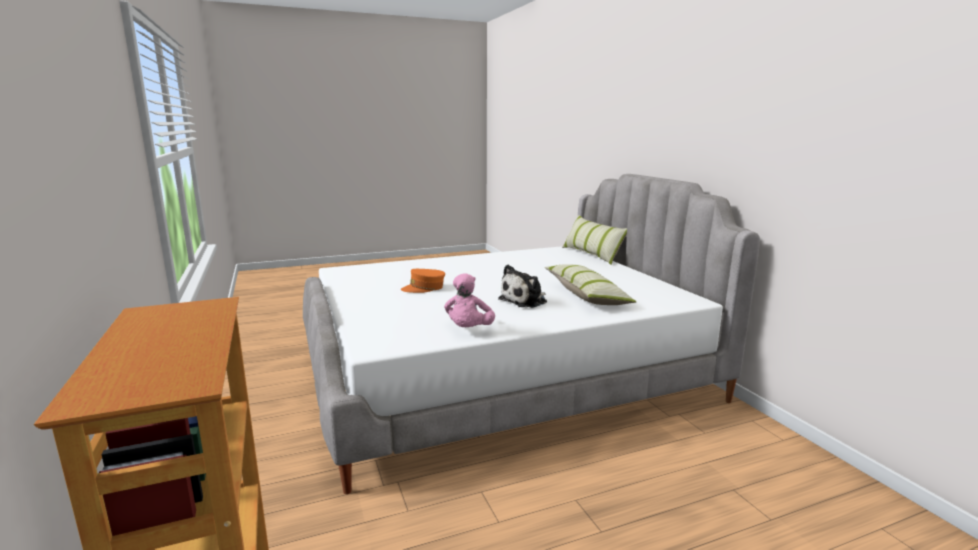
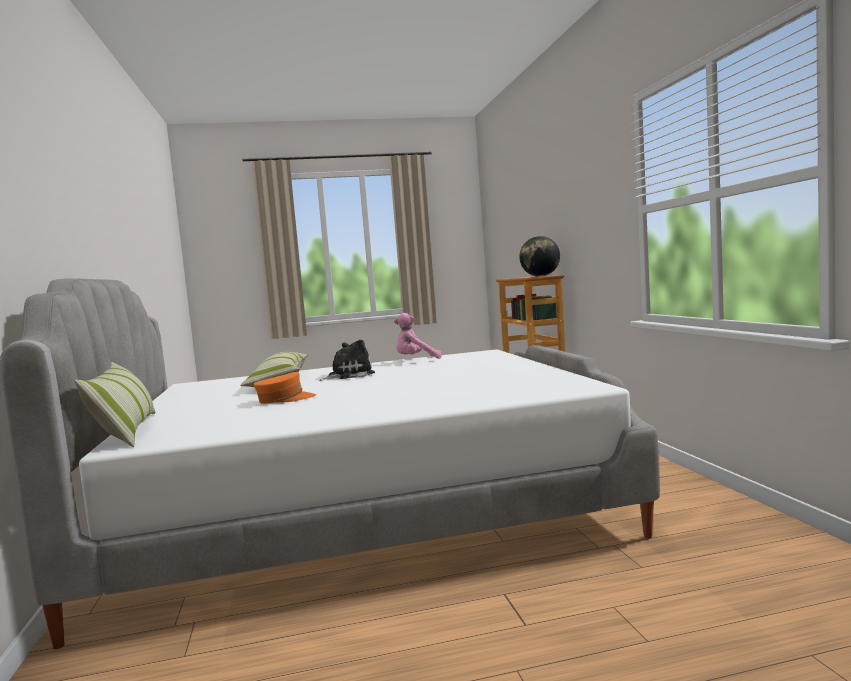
camera: 170 degrees left, 10 degrees down
orange cap [401,269,445,293] -> orange cap moved to [253,372,316,404]
pink plush toy [444,273,495,327] -> pink plush toy turned 120 degrees counterclockwise [394,313,442,359]
none -> globe [519,236,560,277]

